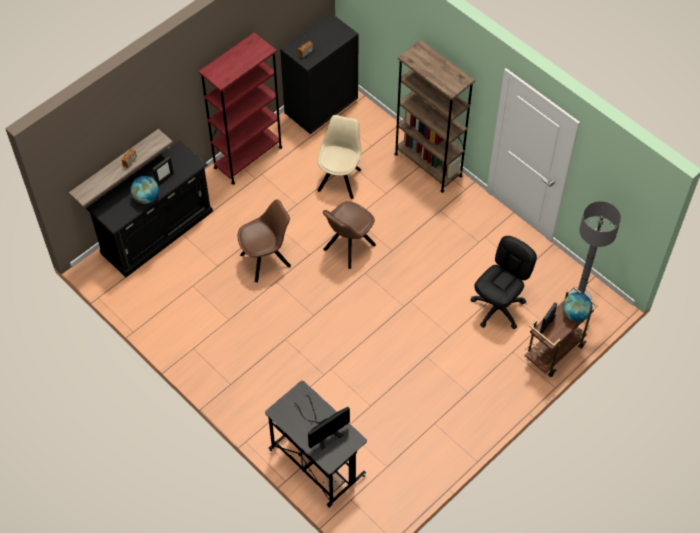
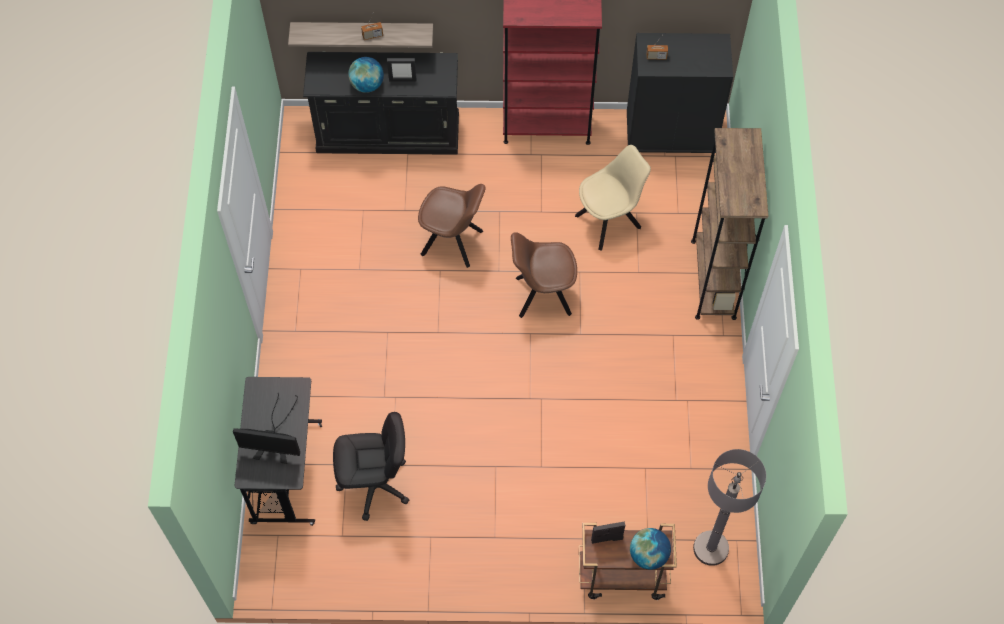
camera: 45 degrees right, 5 degrees up
black office chair [471,236,537,329] -> black office chair moved to [333,412,409,521]

